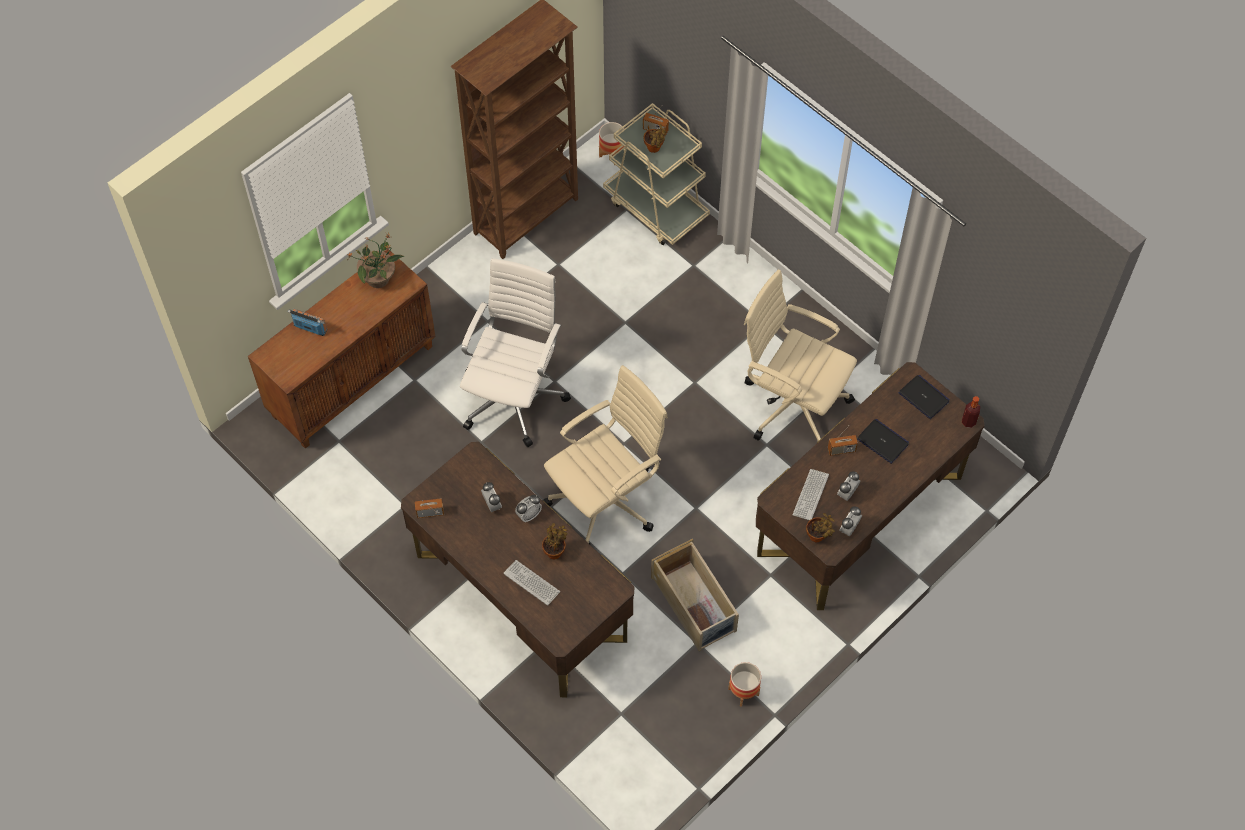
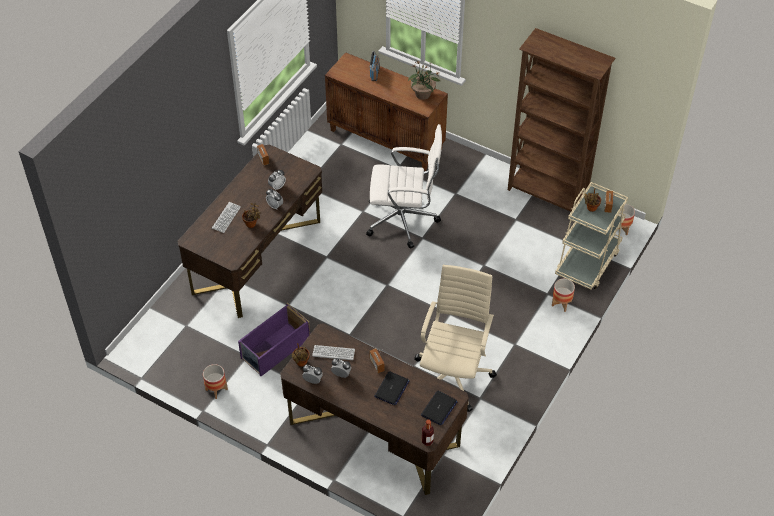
camera: 75 degrees right, 10 degrees down
beige office chair [542,365,668,544] -> none
beige storage box [651,539,739,651] -> purple storage box [238,303,310,376]
none -> planter [552,279,575,312]

